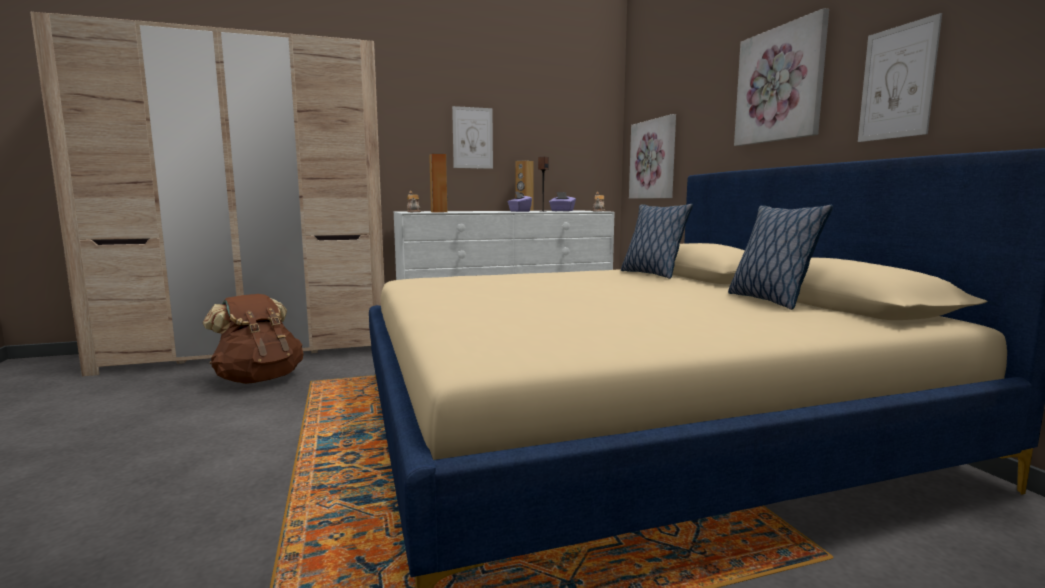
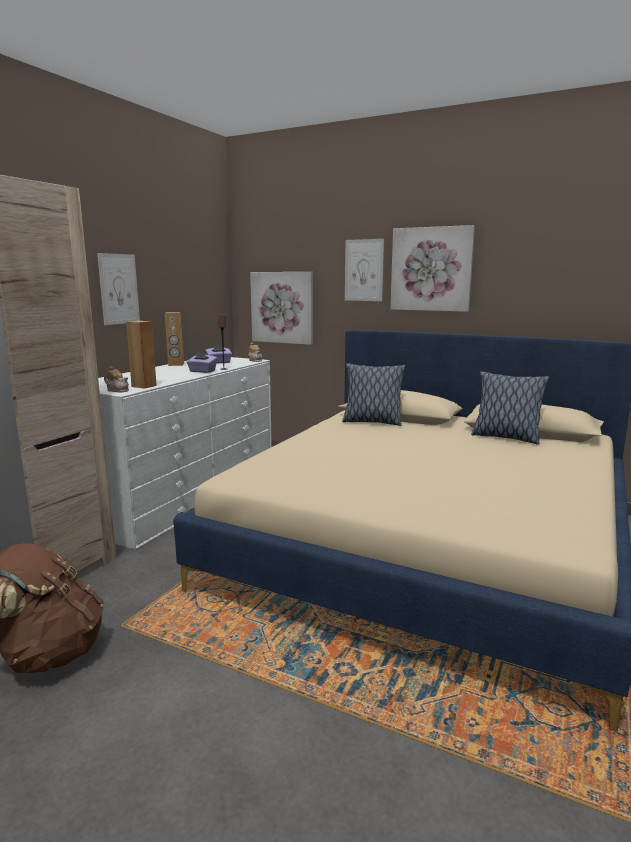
camera: 45 degrees left, 5 degrees up
picture [858,13,942,142] -> picture moved to [345,239,384,301]

